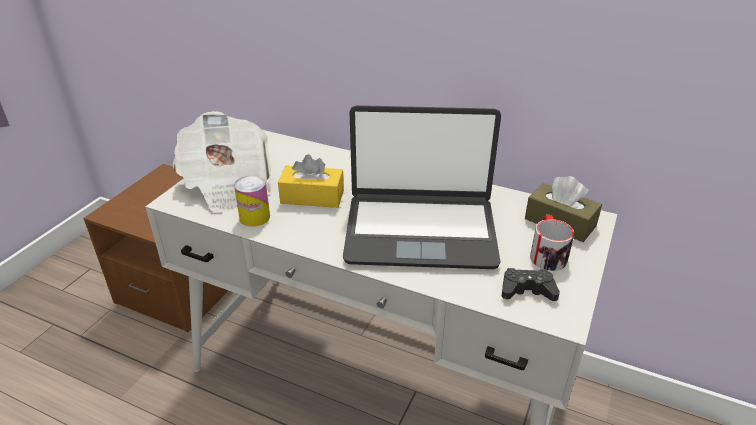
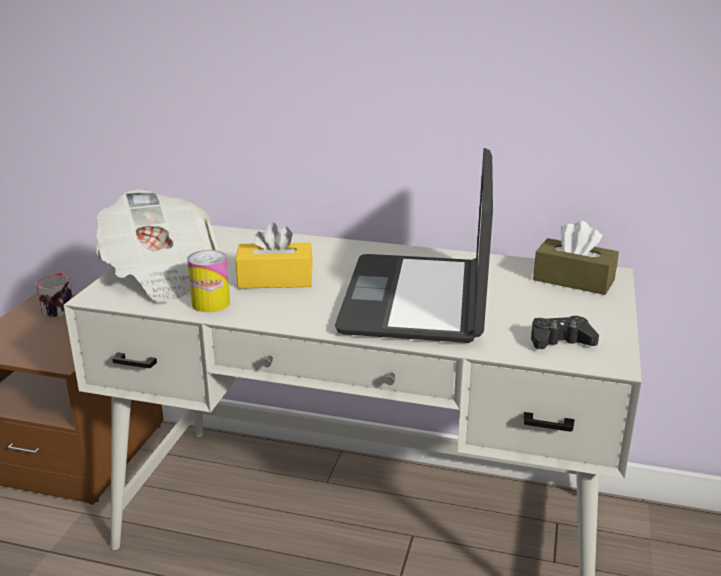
camera: 10 degrees left, 10 degrees down
laptop [343,105,501,269] -> laptop turned 105 degrees clockwise [335,148,493,343]
mug [530,215,574,271] -> mug moved to [36,273,73,317]

